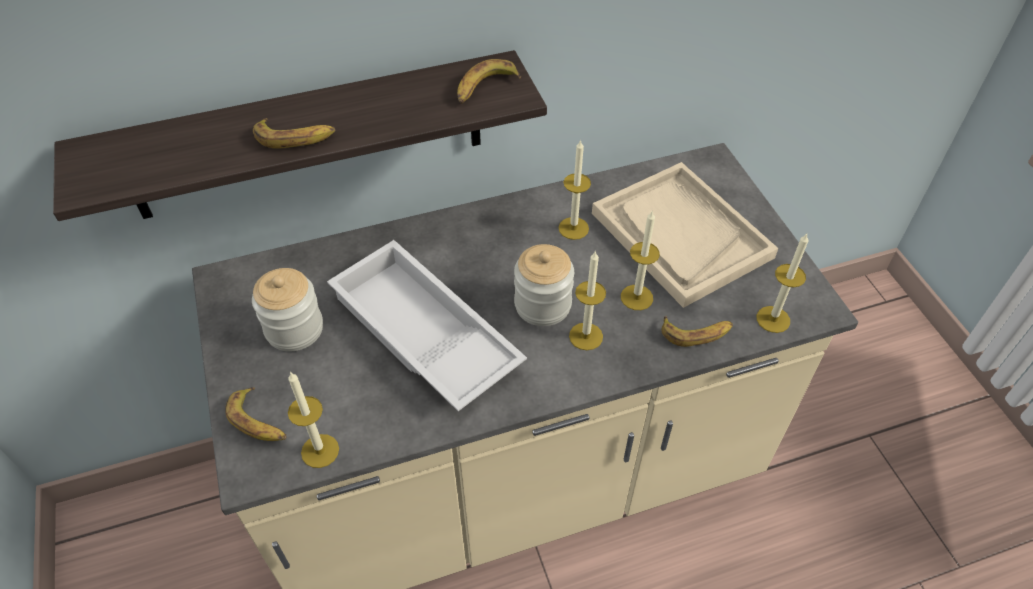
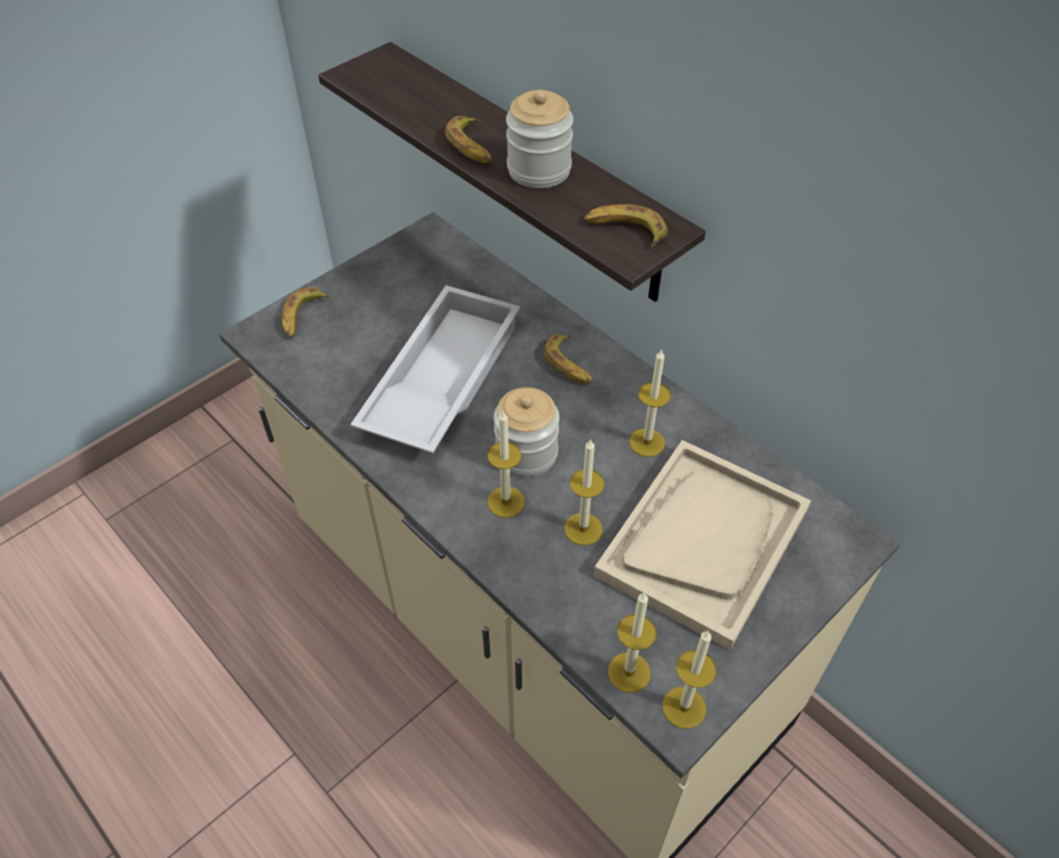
camera: 65 degrees right, 0 degrees up
jar [252,268,323,352] -> jar moved to [506,90,574,188]
candle [288,373,339,468] -> candle moved to [662,631,717,729]
banana [661,316,733,347] -> banana moved to [544,334,593,384]

